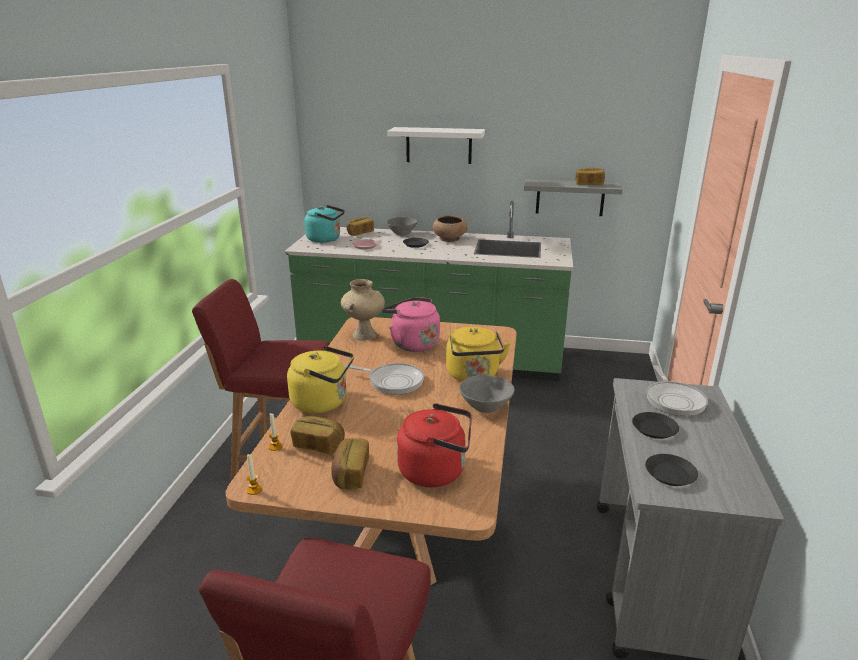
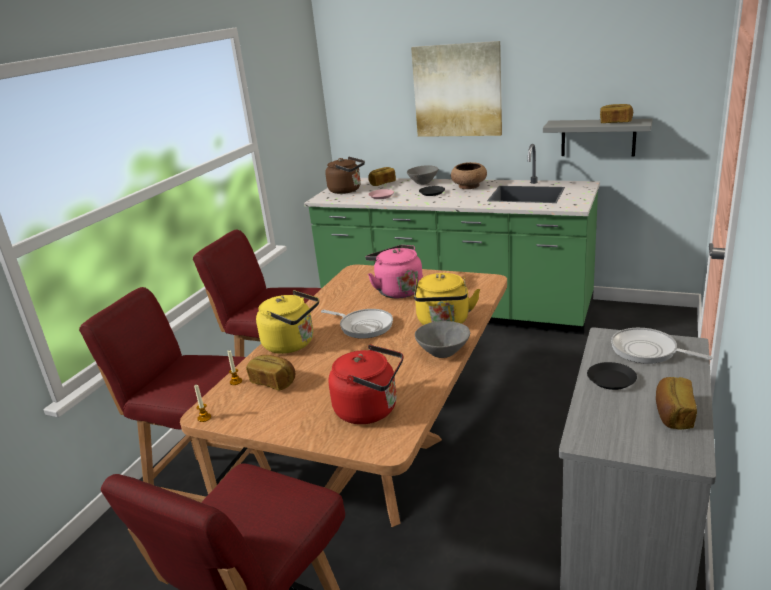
camera: 15 degrees right, 0 degrees up
turquoise kettle [304,205,345,243] -> brown kettle [325,156,365,194]
bread [331,438,369,490] -> bread moved to [656,377,697,430]
beige vase [341,279,385,340] -> none
white shelf [387,127,485,164] -> picture [411,41,502,137]
black plate [645,454,698,486] -> none
frying pan [647,365,708,416] -> frying pan turned 120 degrees clockwise [611,328,713,364]
none -> red chair [79,287,271,502]

